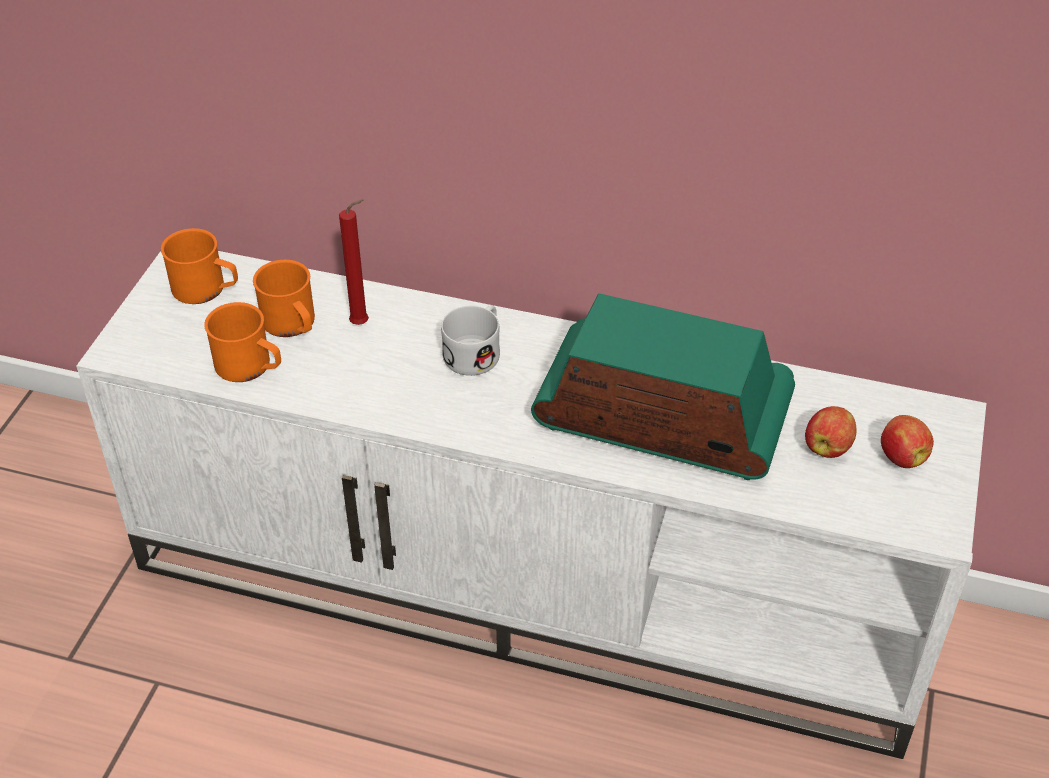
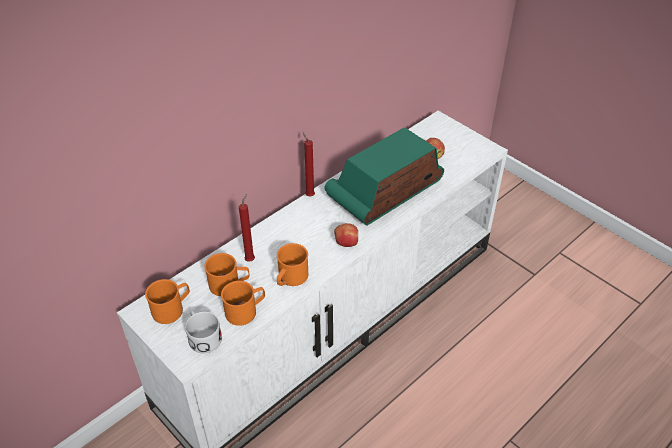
camera: 60 degrees left, 0 degrees up
white mug [441,305,500,376] -> white mug moved to [185,311,222,353]
apple [881,415,934,468] -> apple moved to [334,223,358,247]
none -> orange mug [277,243,308,286]
none -> red candle [303,132,315,197]

